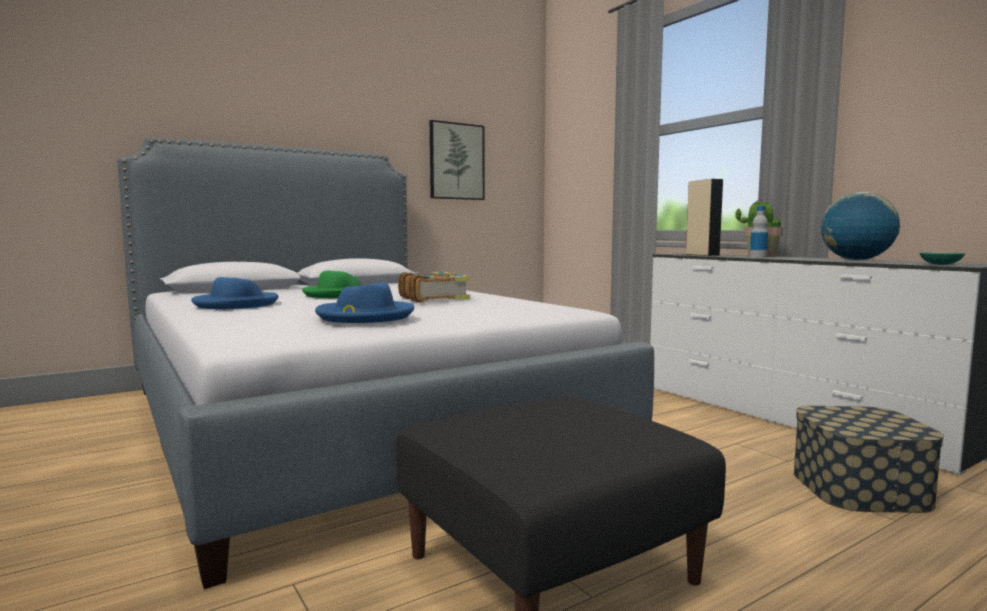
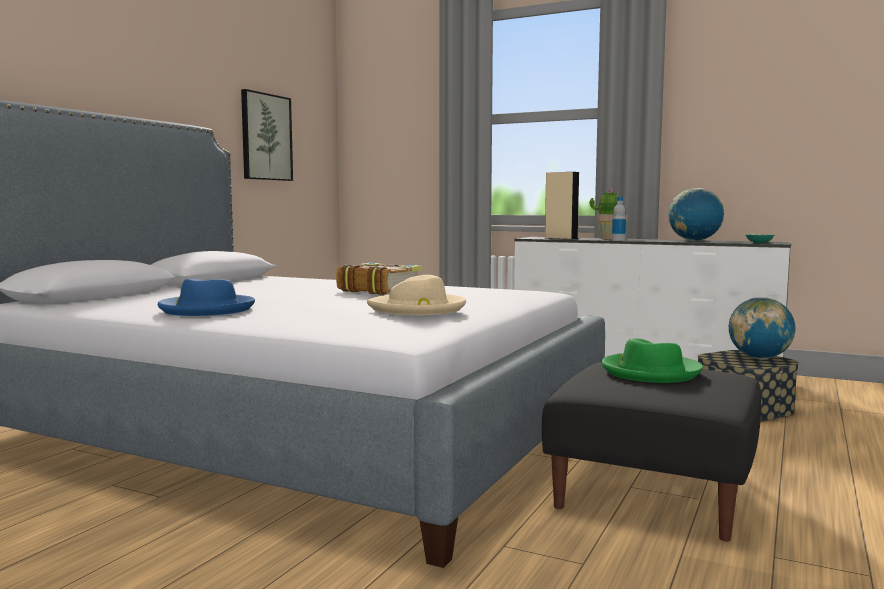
camera: 30 degrees left, 0 degrees up
green hat [302,271,361,298] -> green hat moved to [601,339,703,383]
blue hat [315,282,414,323] -> beige hat [367,275,466,315]
none -> globe [729,297,796,359]

